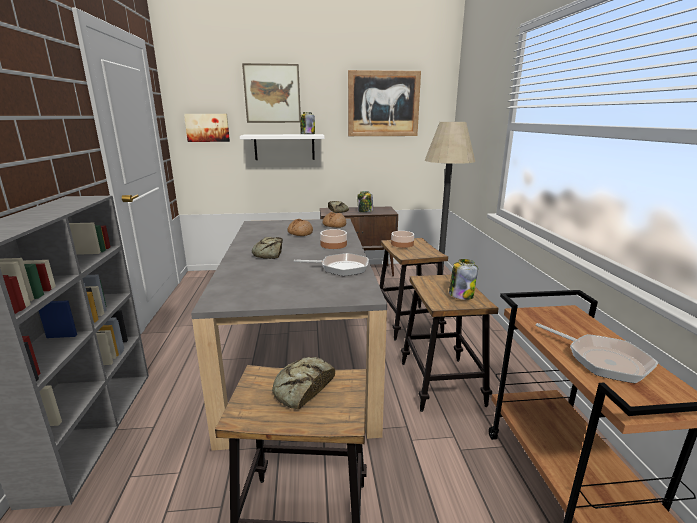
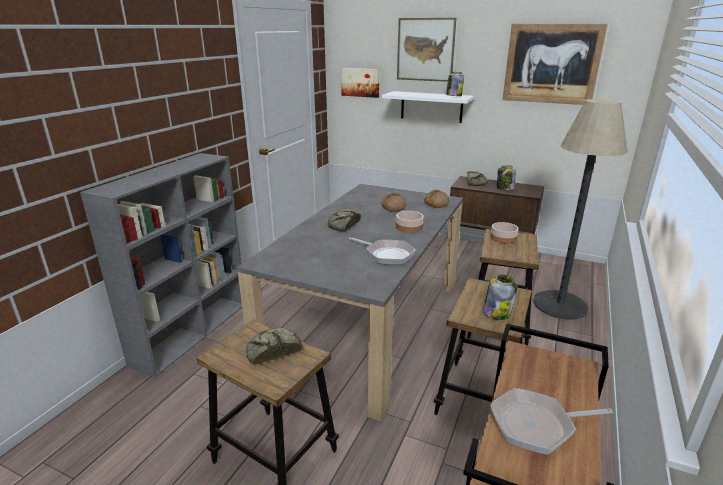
camera: 30 degrees right, 5 degrees up
frying pan [536,323,658,383] -> frying pan turned 90 degrees clockwise [490,388,613,455]

